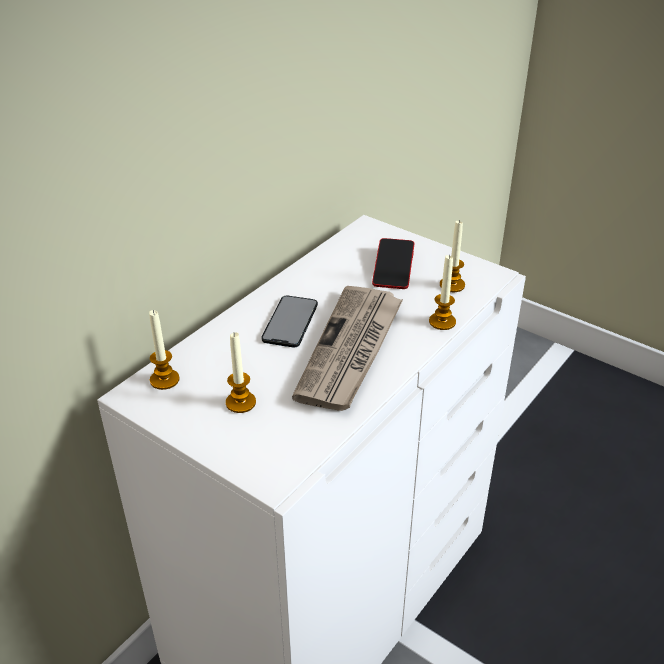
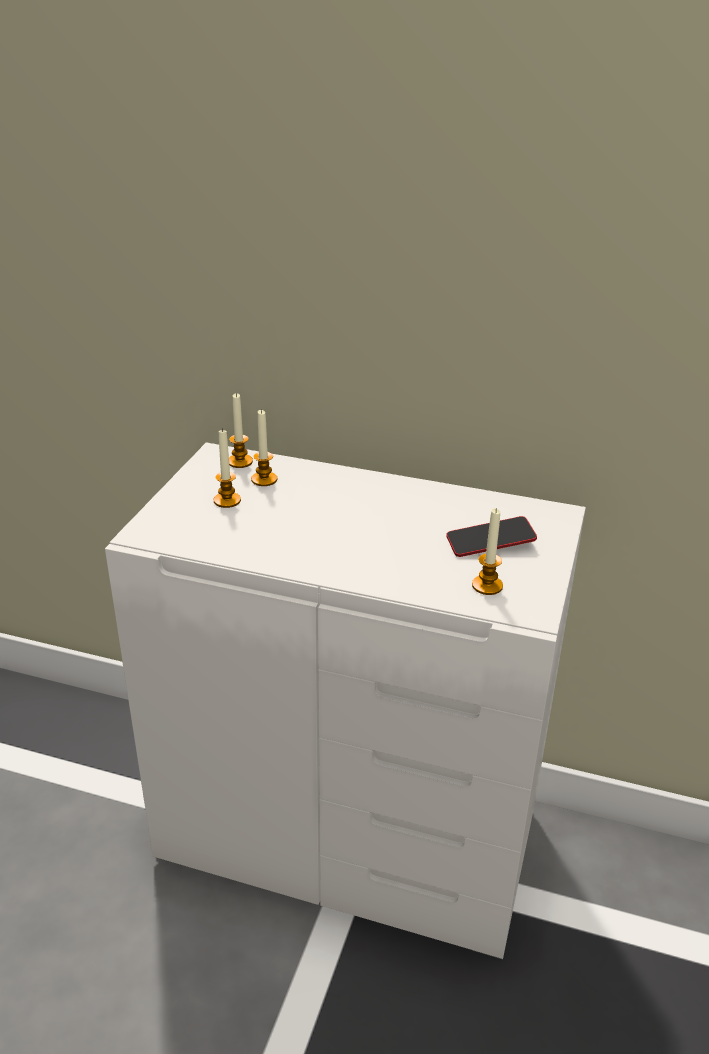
camera: 70 degrees right, 5 degrees down
phone [261,296,318,348] -> none
newspaper [292,286,403,411] -> none
candle [429,255,456,330] -> candle moved to [251,409,277,486]

